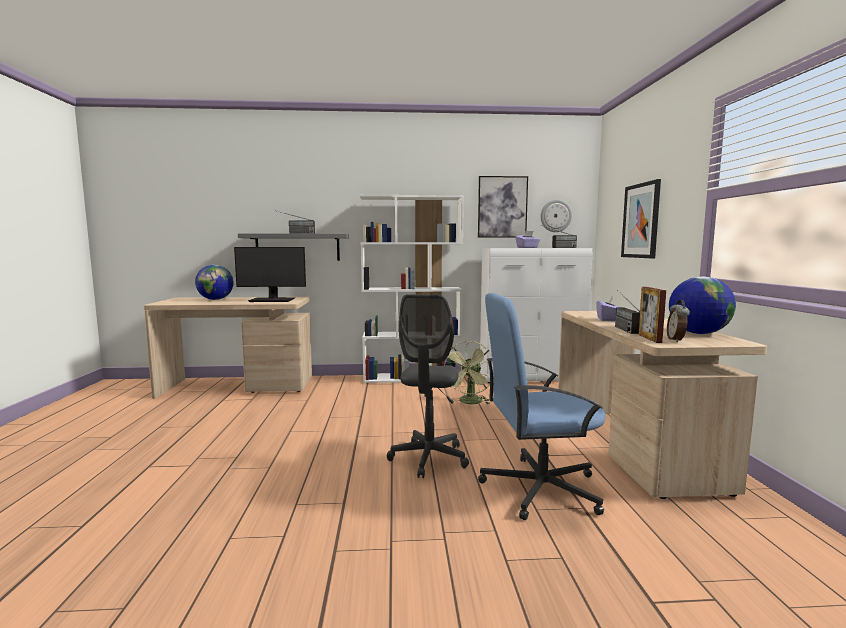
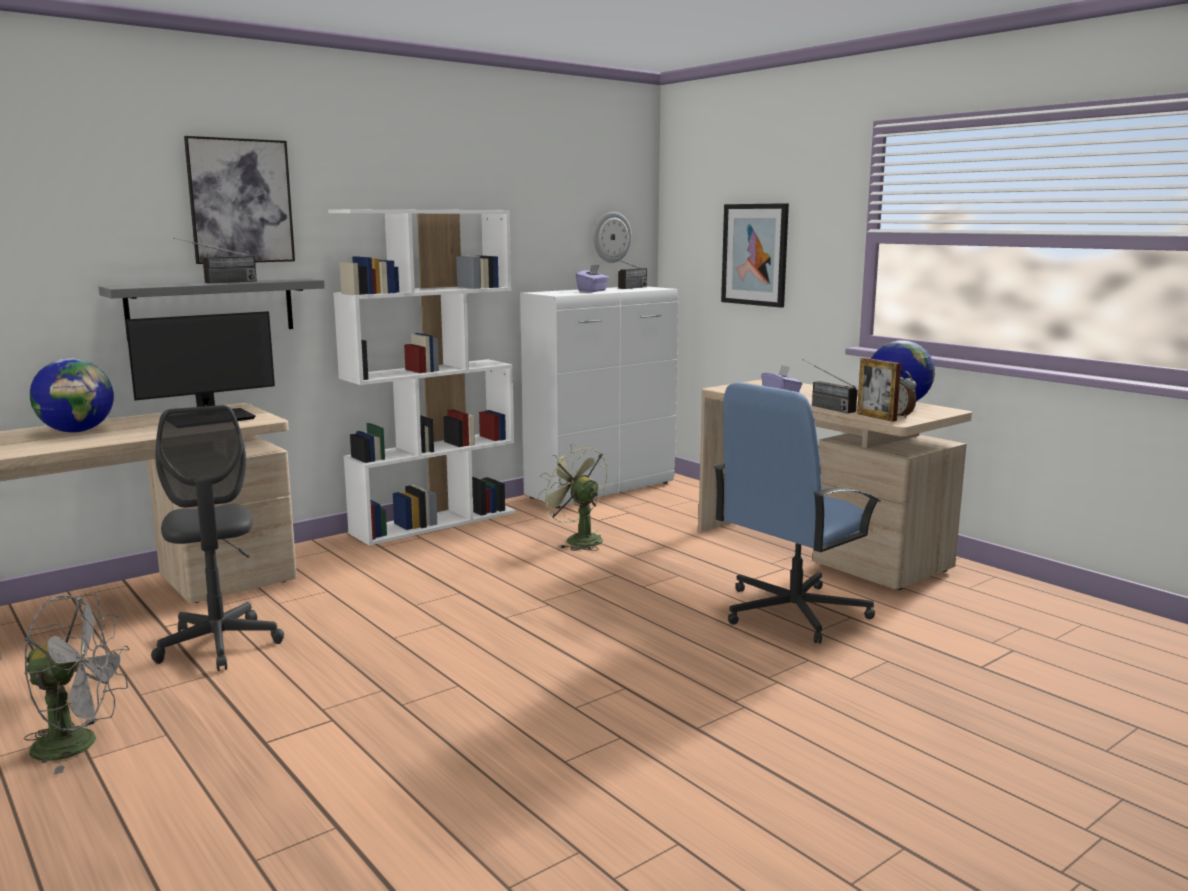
camera: 35 degrees left, 5 degrees up
grey office chair [387,294,469,478] -> grey office chair moved to [151,405,284,671]
green fan [444,341,494,404] -> green fan turned 150 degrees clockwise [538,444,607,551]
picture [478,176,528,238] -> picture moved to [184,136,295,264]
none -> grey fan [24,594,130,774]

